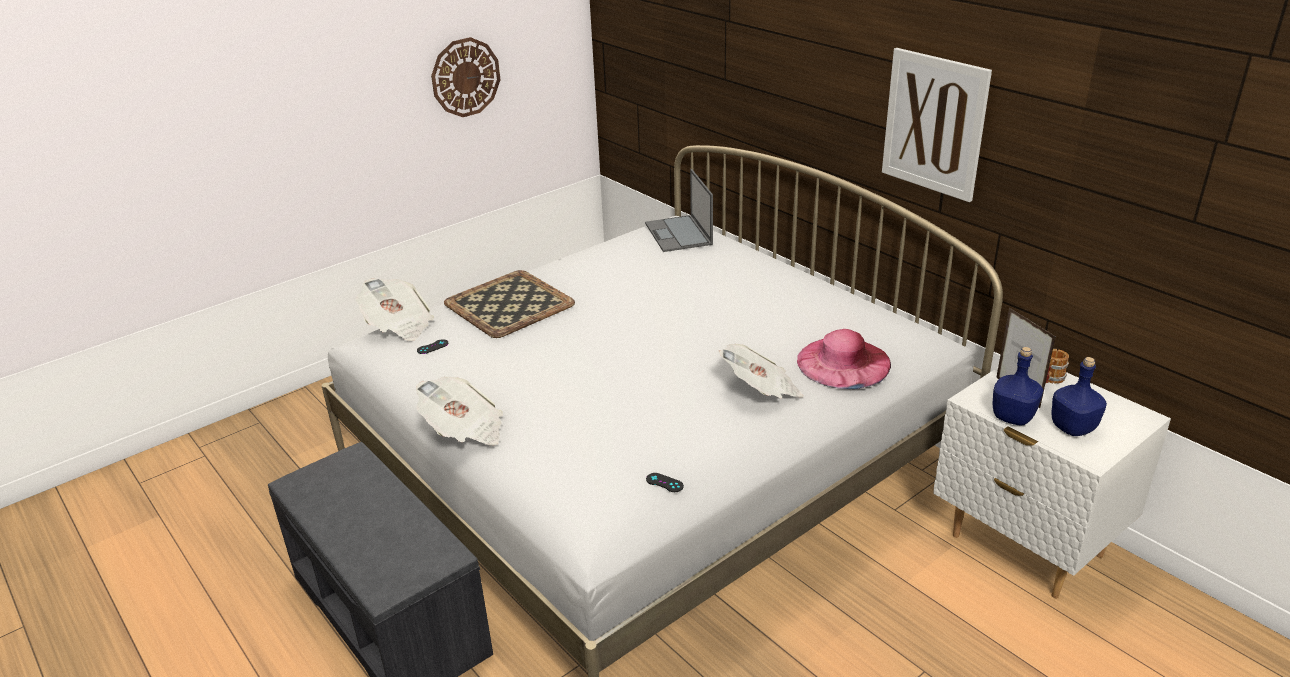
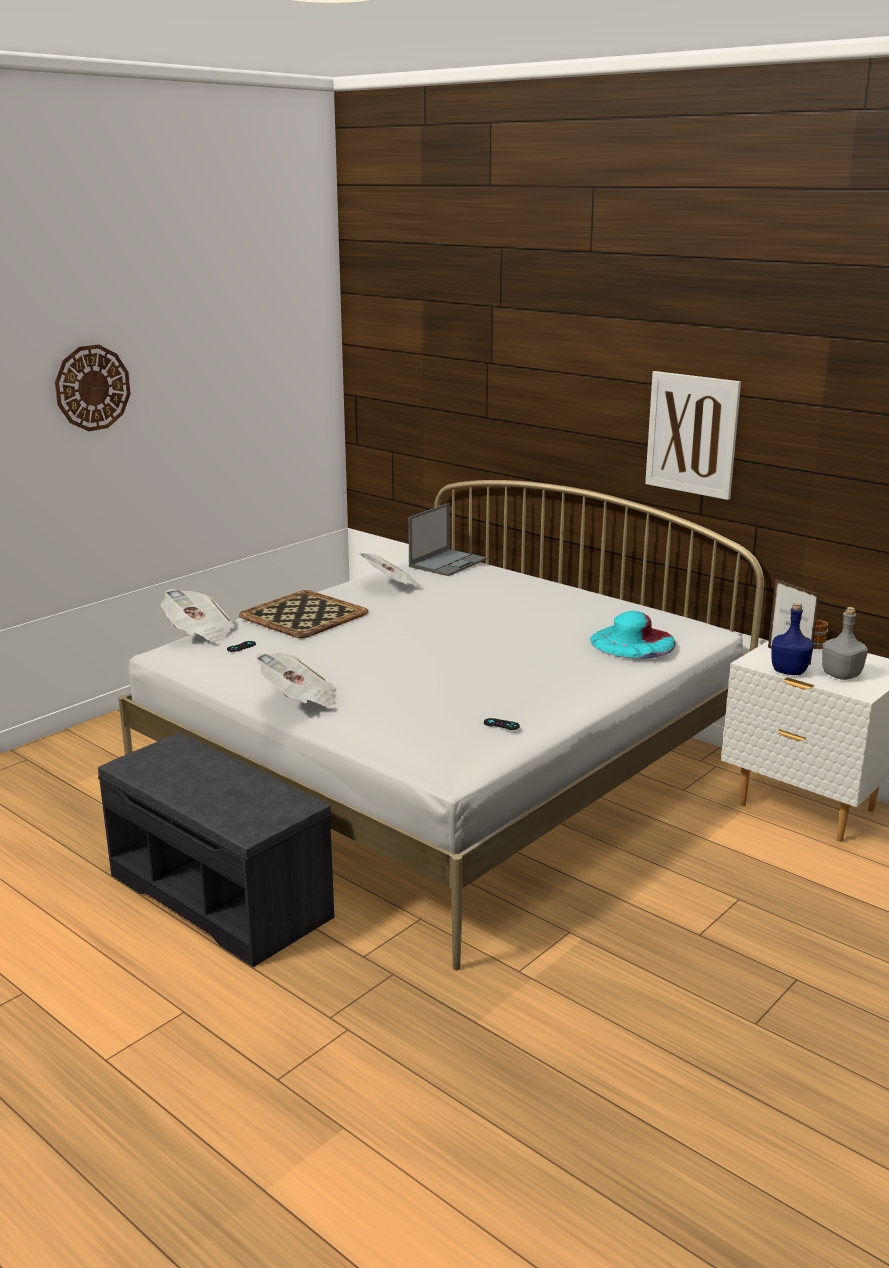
camera: 10 degrees left, 10 degrees down
wall clock [431,37,500,117] -> wall clock moved to [55,344,131,431]
laptop [645,169,713,252] -> laptop turned 120 degrees counterclockwise [408,503,487,576]
newspaper [719,344,804,398] -> newspaper moved to [358,553,424,588]
pink hat [797,329,891,389] -> turquoise hat [590,611,676,659]
blue bottle [1051,357,1107,436] -> grey bottle [822,607,868,680]

